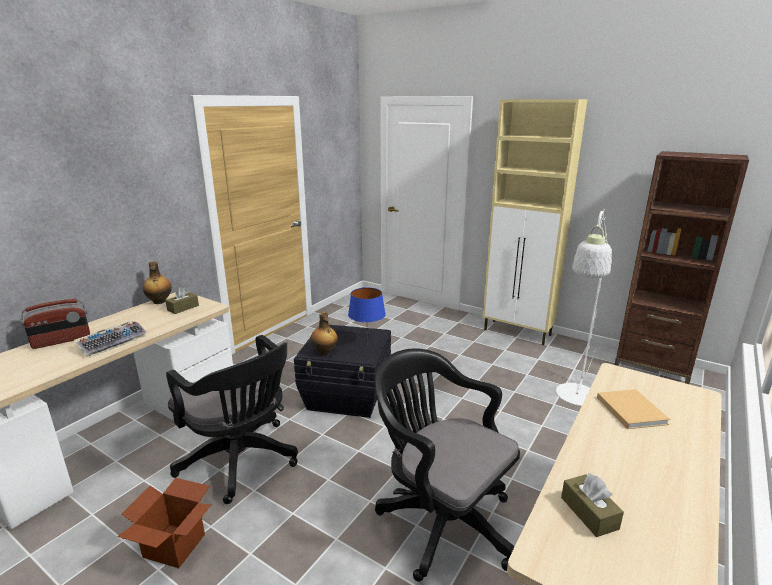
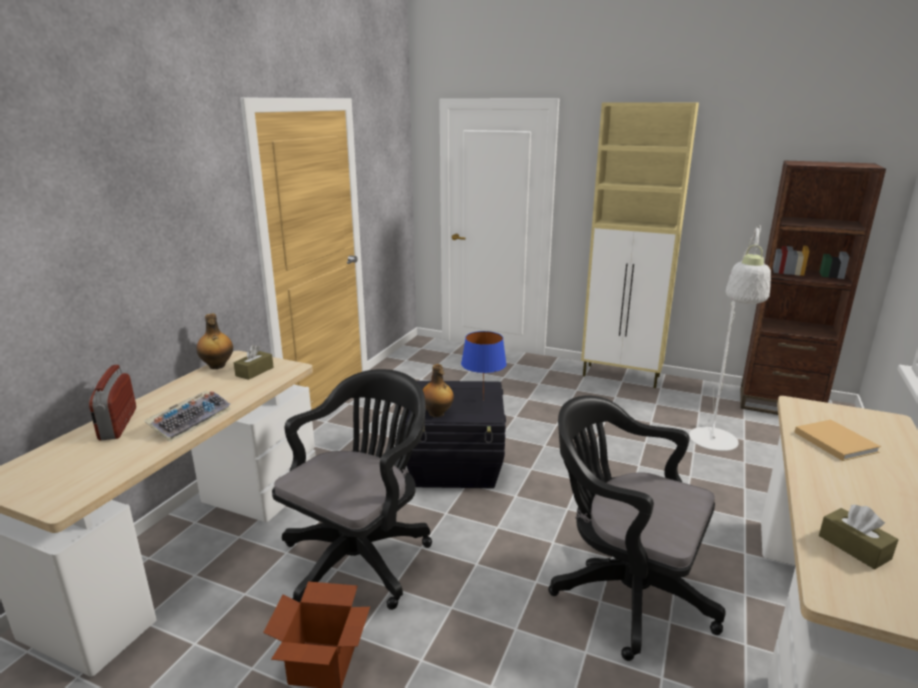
camera: 10 degrees left, 0 degrees up
radio [21,299,90,349] -> radio turned 120 degrees clockwise [89,365,136,440]
black office chair [166,335,298,504] -> black office chair turned 90 degrees counterclockwise [272,369,432,610]

